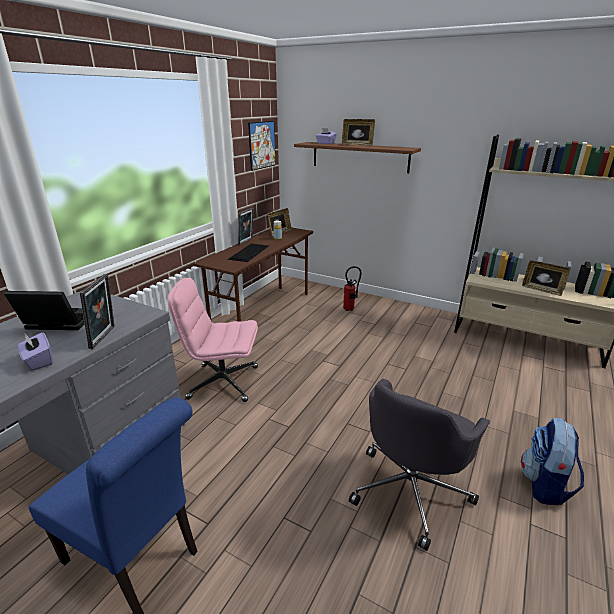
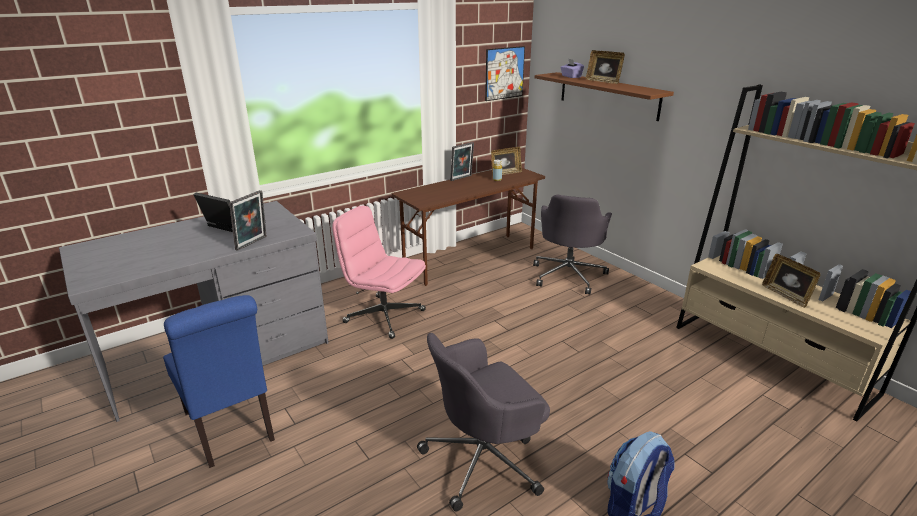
camera: 25 degrees right, 0 degrees up
purple tissue box [18,332,53,371] -> none
keyboard [228,244,268,262] -> none
fire extinguisher [343,266,361,311] -> grey office chair [533,195,612,295]

